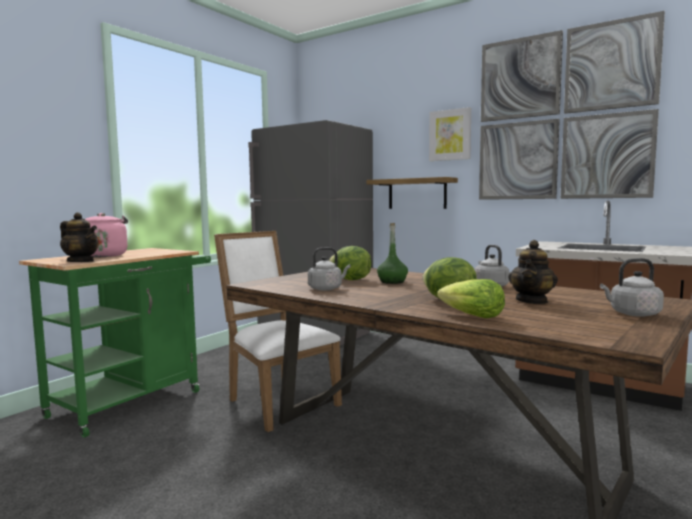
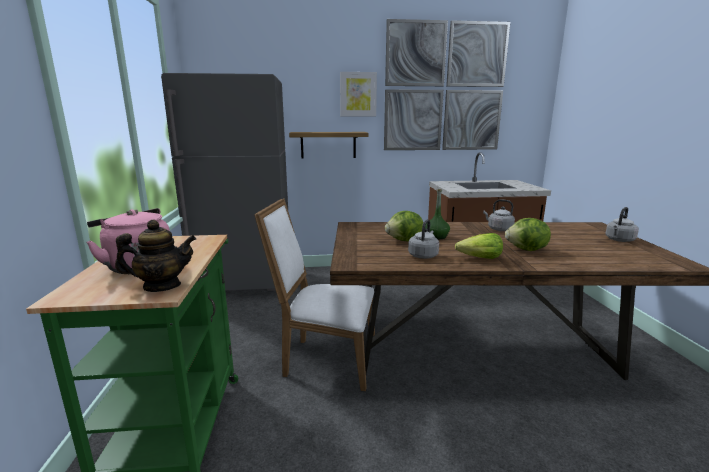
camera: 40 degrees left, 10 degrees up
lettuce [437,279,505,318] -> lettuce moved to [455,233,503,259]
teapot [508,240,558,304] -> none

